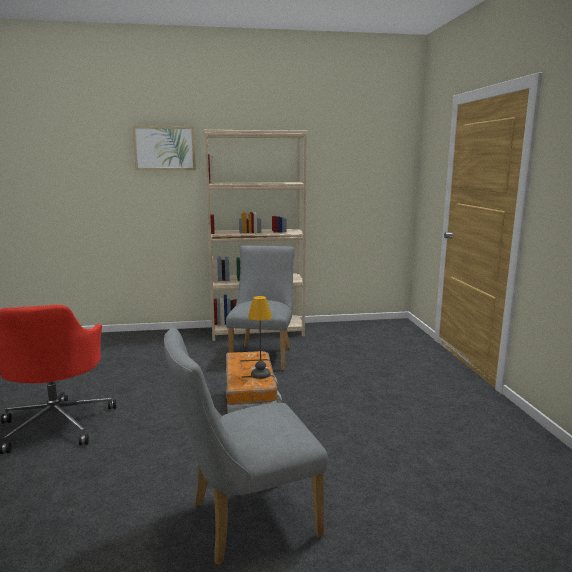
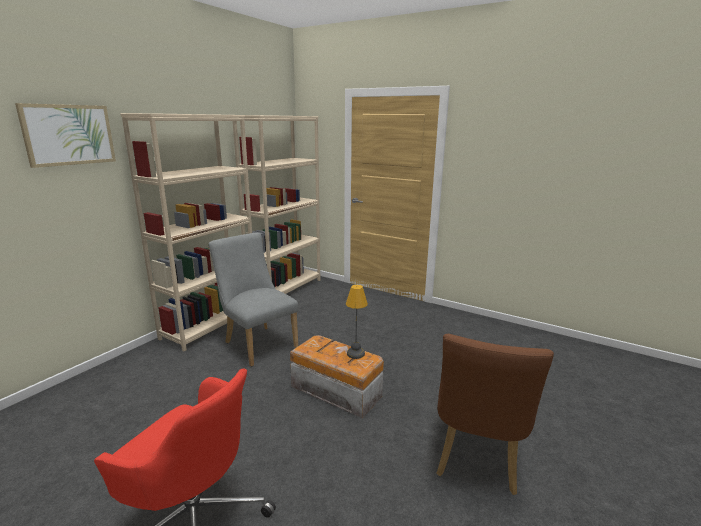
camera: 50 degrees left, 5 degrees up
grey chair [164,328,328,565] -> brown chair [436,334,554,495]
none -> beige bookcase [233,115,320,294]

